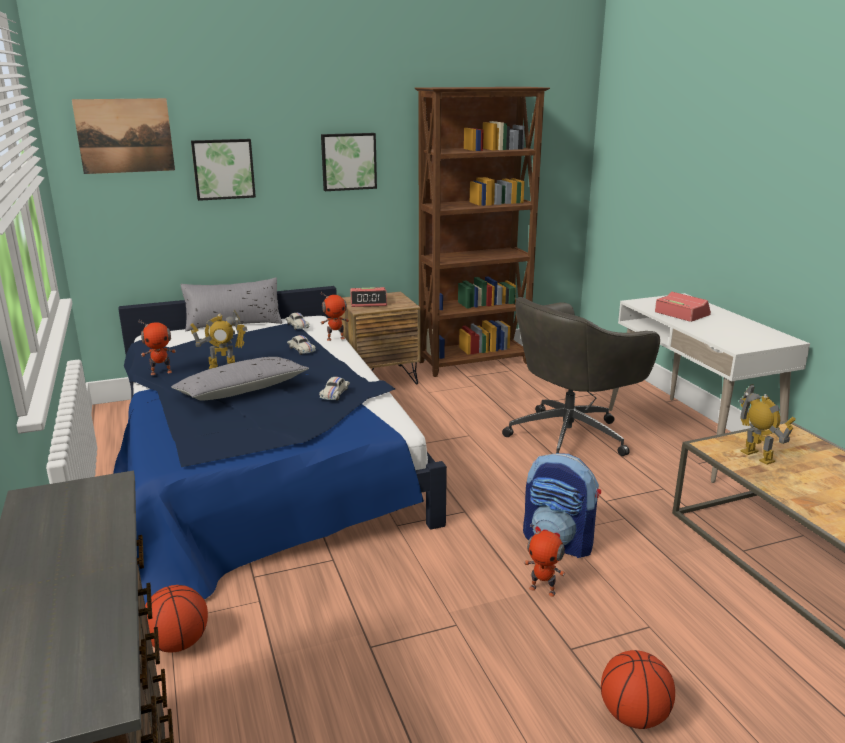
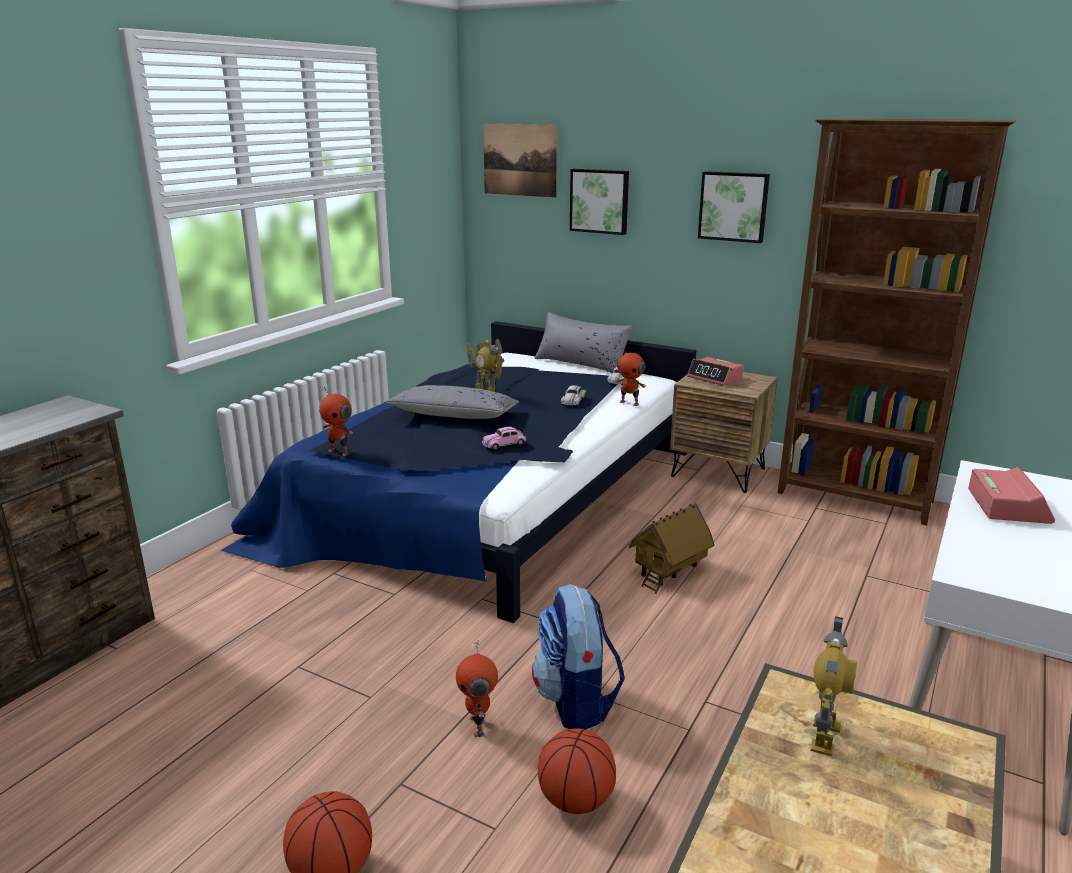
camera: 50 degrees right, 0 degrees up
toy robot [139,319,176,375] -> toy robot moved to [319,386,353,456]
basketball [145,585,208,652] -> basketball moved to [538,729,616,814]
white toy car [319,377,350,401] -> pink toy car [482,427,526,450]
grey office chair [502,297,660,456] -> none
none -> toy house [629,503,714,594]

